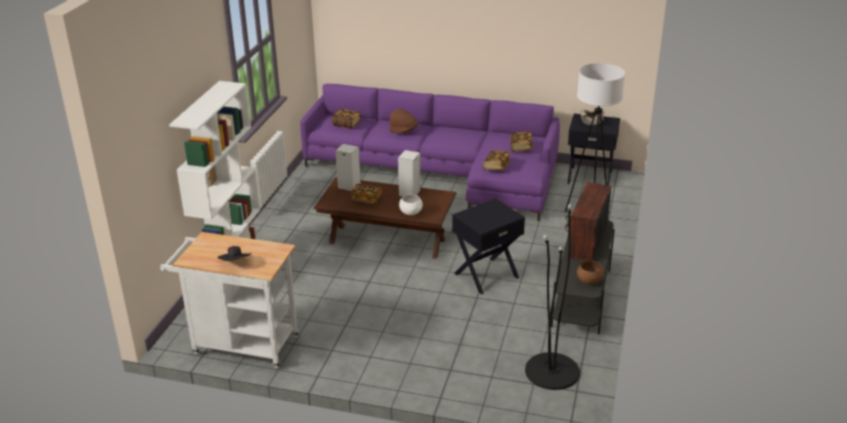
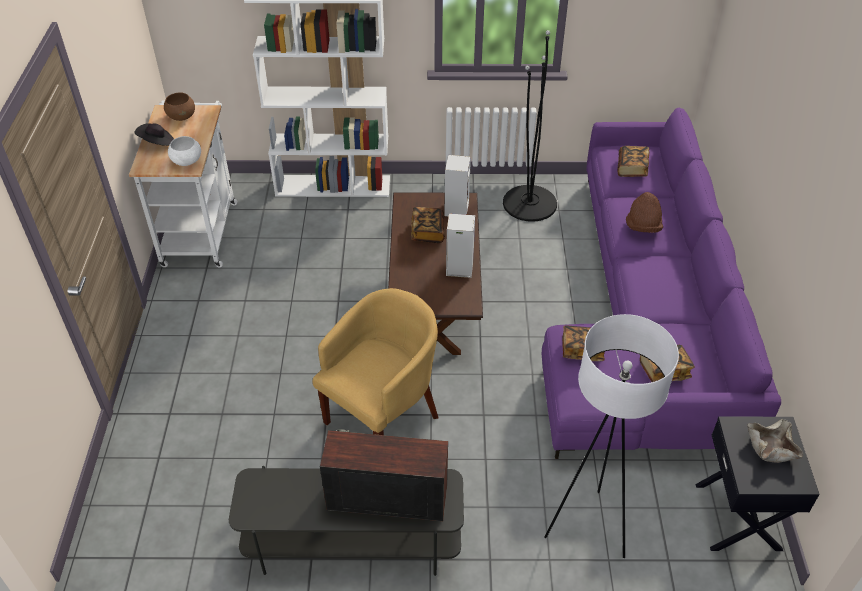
camera: 75 degrees right, 15 degrees up
white bowl [399,194,423,215] -> white bowl moved to [168,136,201,166]
black side table [452,198,525,294] -> yellow armchair [312,288,439,435]
black floor lamp [525,204,580,390] -> black floor lamp moved to [503,30,557,222]
brown bowl [577,261,604,285] -> brown bowl moved to [164,92,195,121]

